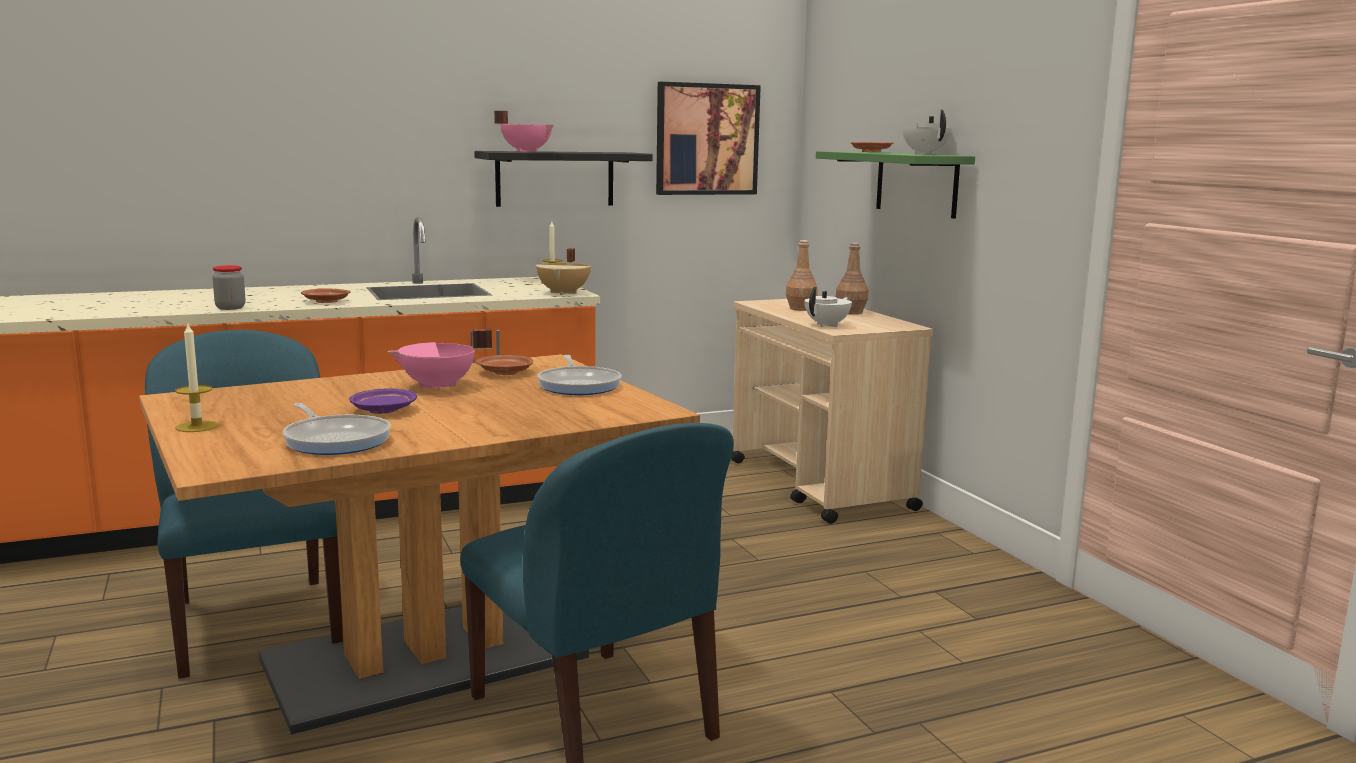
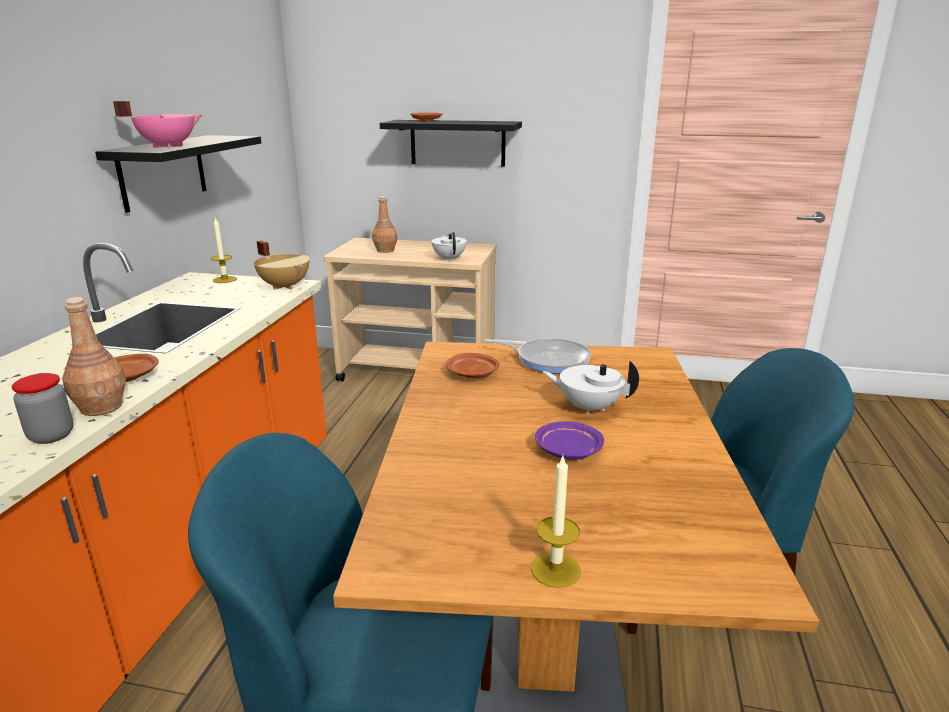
camera: 55 degrees left, 10 degrees up
frying pan [282,403,391,455] -> none
pink cooking pot [387,329,492,391] -> none
picture [656,82,761,195] -> none
green shelf [816,151,975,219] -> black shelf [380,120,522,167]
brown bottle [836,243,869,314] -> brown bottle moved to [62,297,126,416]
white teapot [902,109,952,154] -> white teapot moved to [543,361,639,415]

